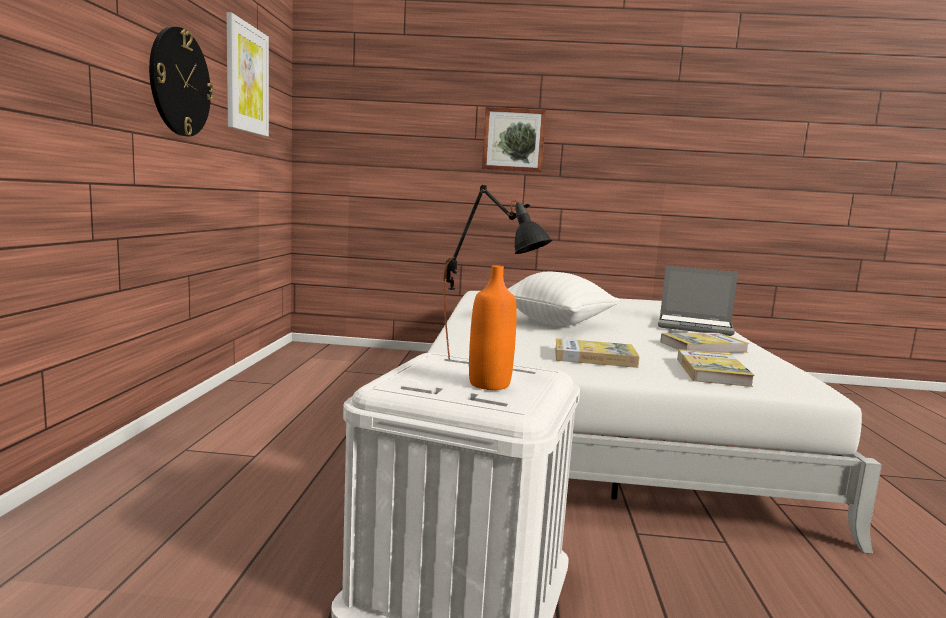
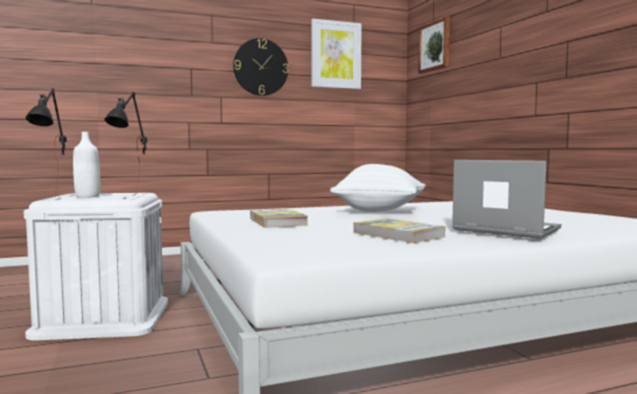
camera: 65 degrees right, 5 degrees down
orange bottle [469,265,517,390] -> white bottle [73,132,100,198]
picture [482,107,546,172] -> picture moved to [418,16,450,74]
laptop [658,266,738,336] -> laptop turned 135 degrees clockwise [452,160,561,239]
book [677,349,755,387] -> none
none -> black table lamp [26,88,67,197]

